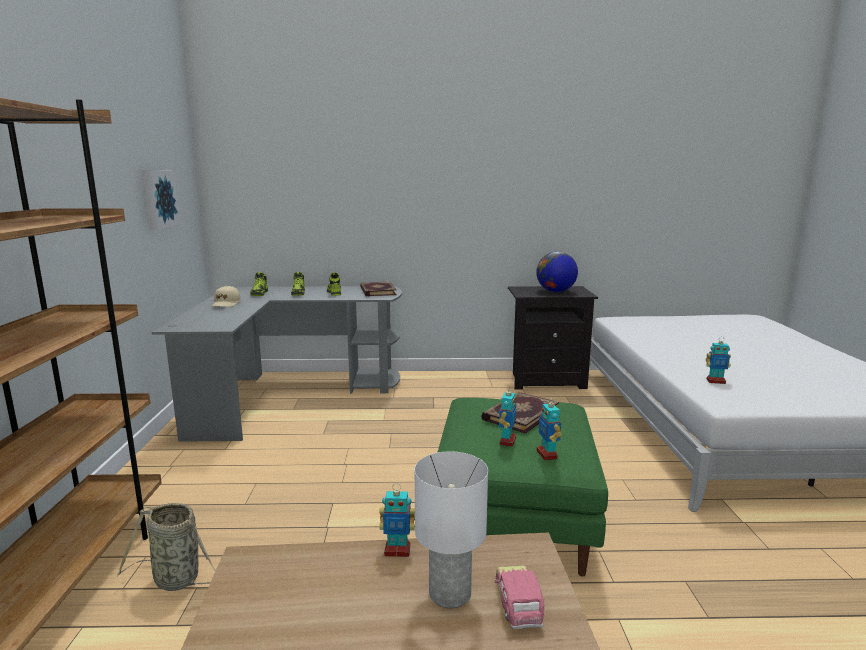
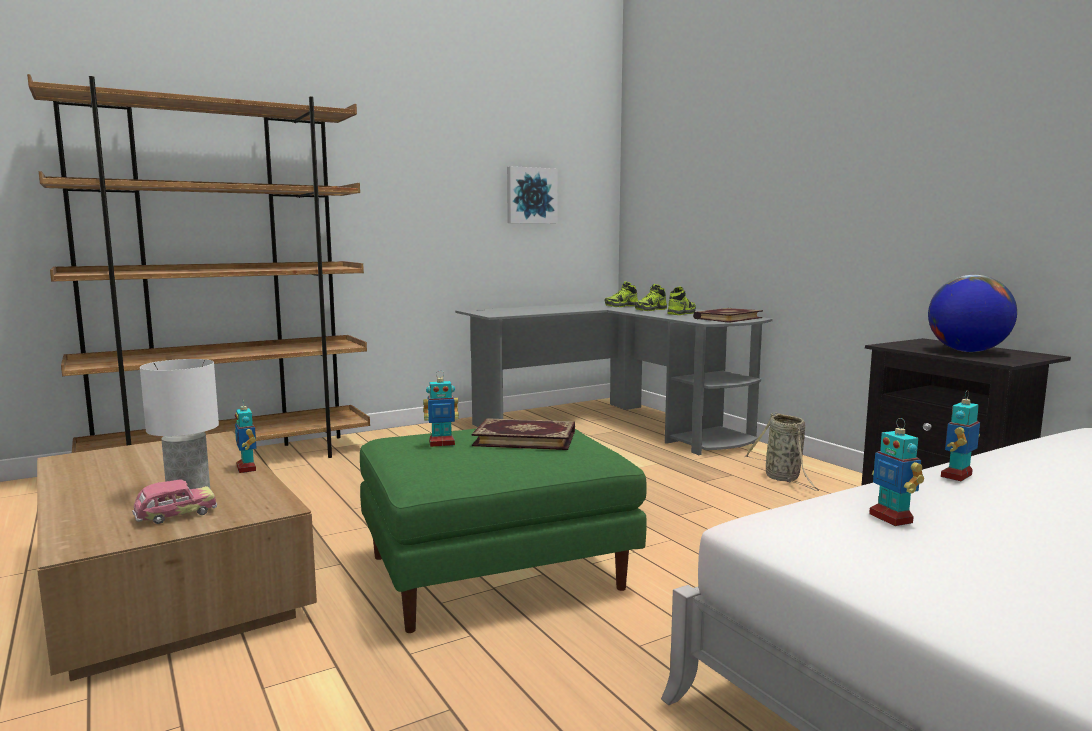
camera: 60 degrees right, 5 degrees down
basket [117,503,216,591] -> basket moved to [744,413,819,491]
beige cap [211,286,241,307] -> none
toy robot [537,397,562,460] -> toy robot moved to [941,390,980,481]

